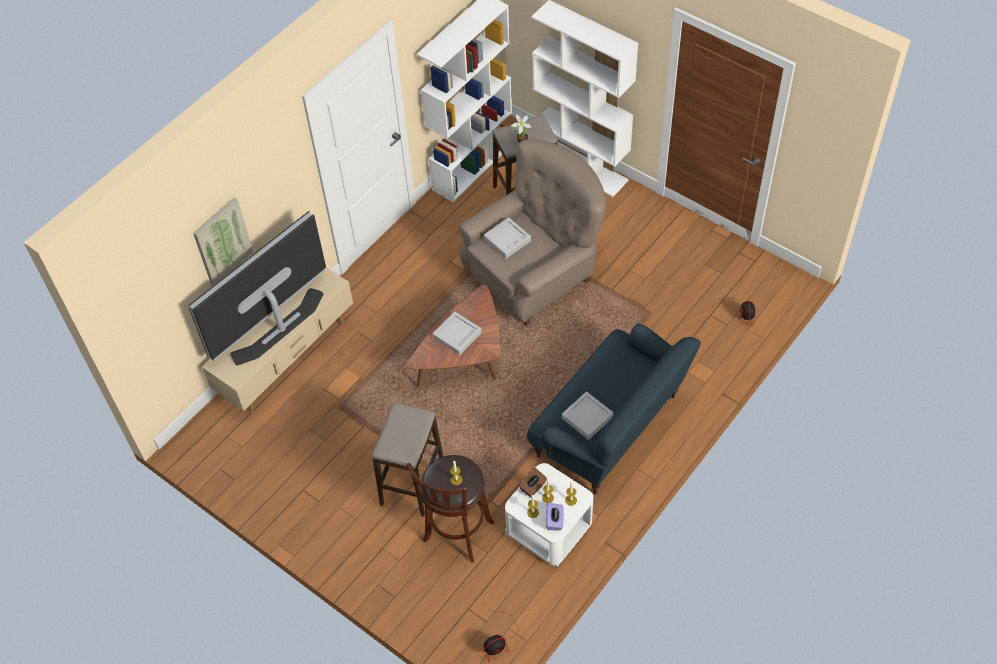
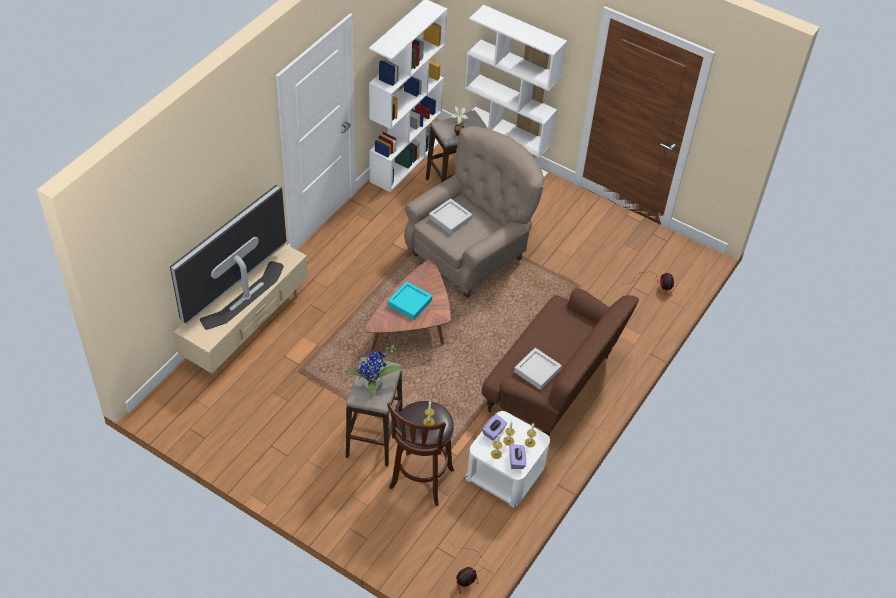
camera: 10 degrees left, 5 degrees down
picture [193,197,253,286] -> none
grey tray [433,311,482,355] -> turquoise tray [388,281,432,320]
brown tissue box [519,468,547,497] -> purple tissue box [482,414,507,441]
blue sofa [527,324,701,494] -> brown sofa [482,288,639,436]
none -> potted plant [346,345,403,396]

